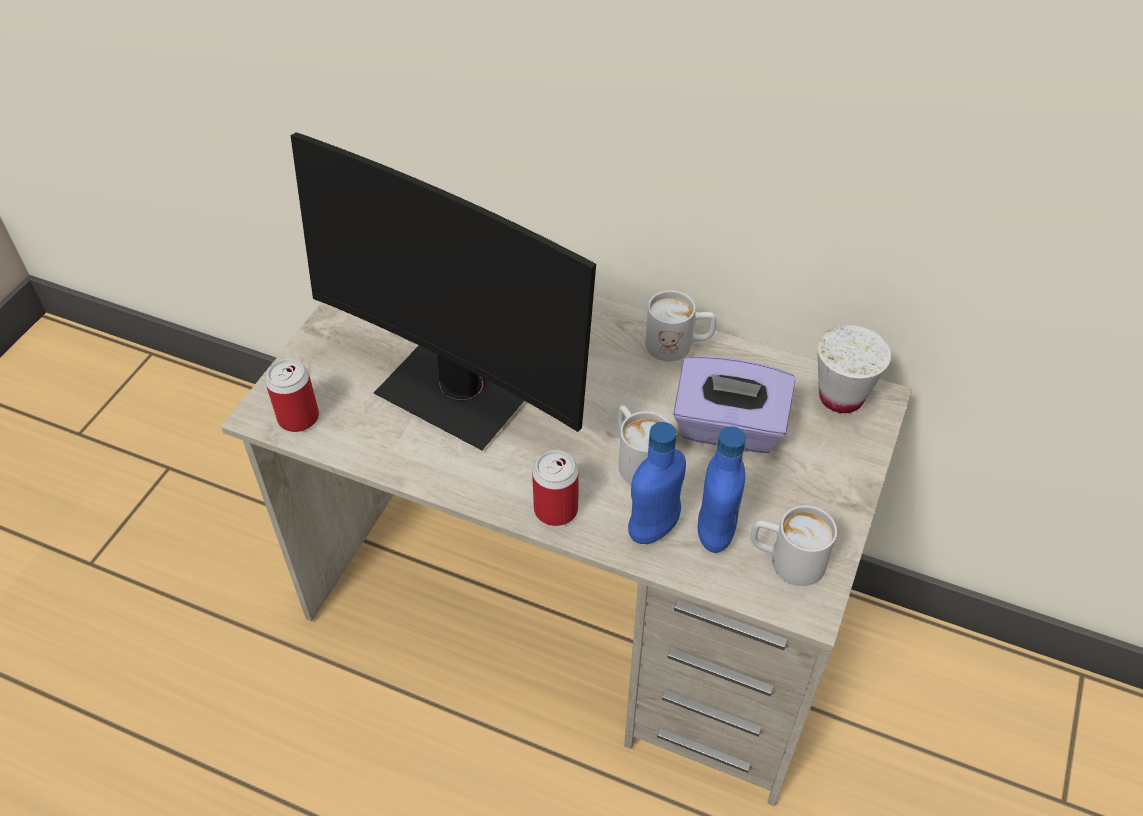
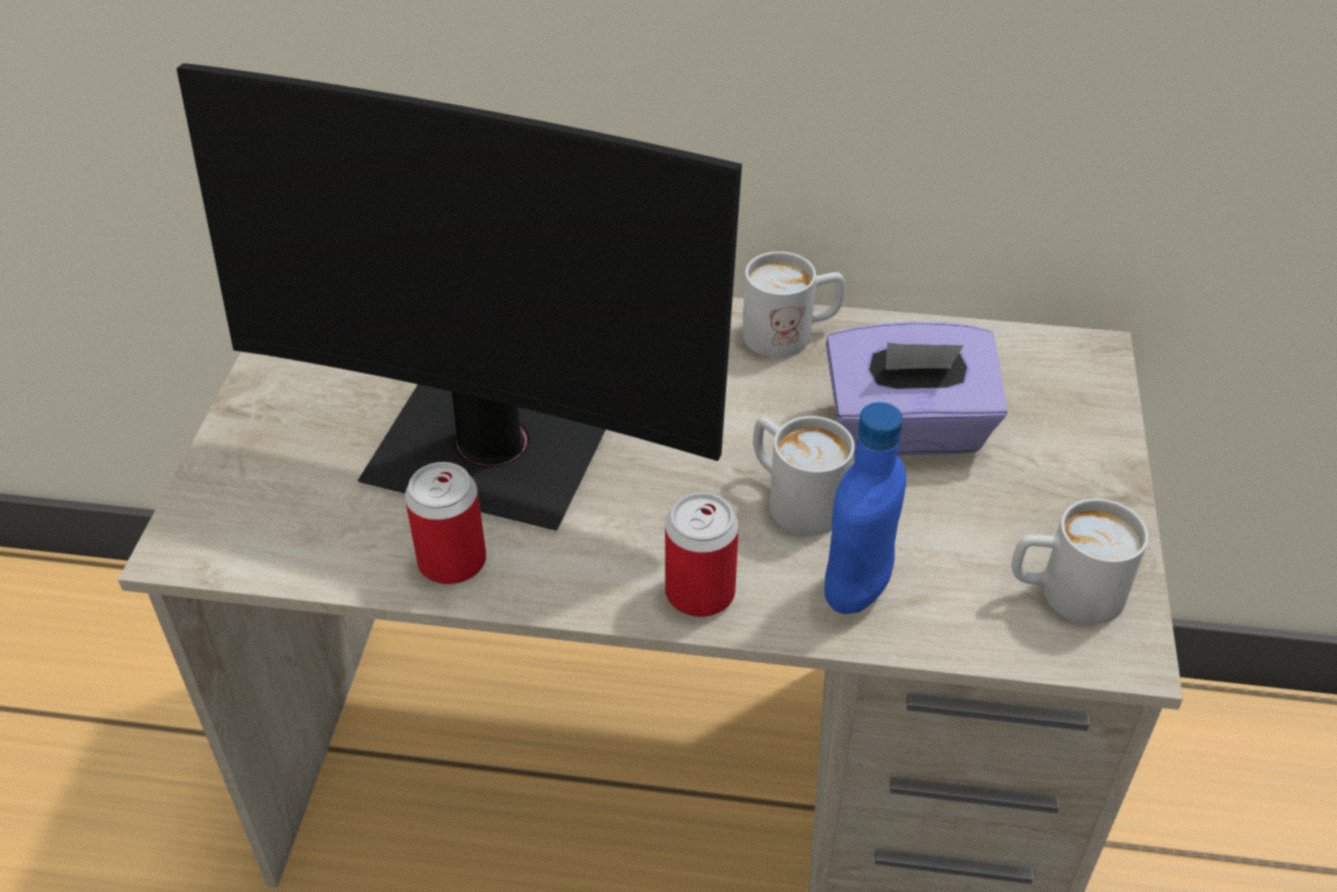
camera: 15 degrees left, 5 degrees down
can [265,359,319,432] -> can moved to [405,462,486,584]
blue bottle [698,426,746,553] -> none
white cup [817,325,891,413] -> none

